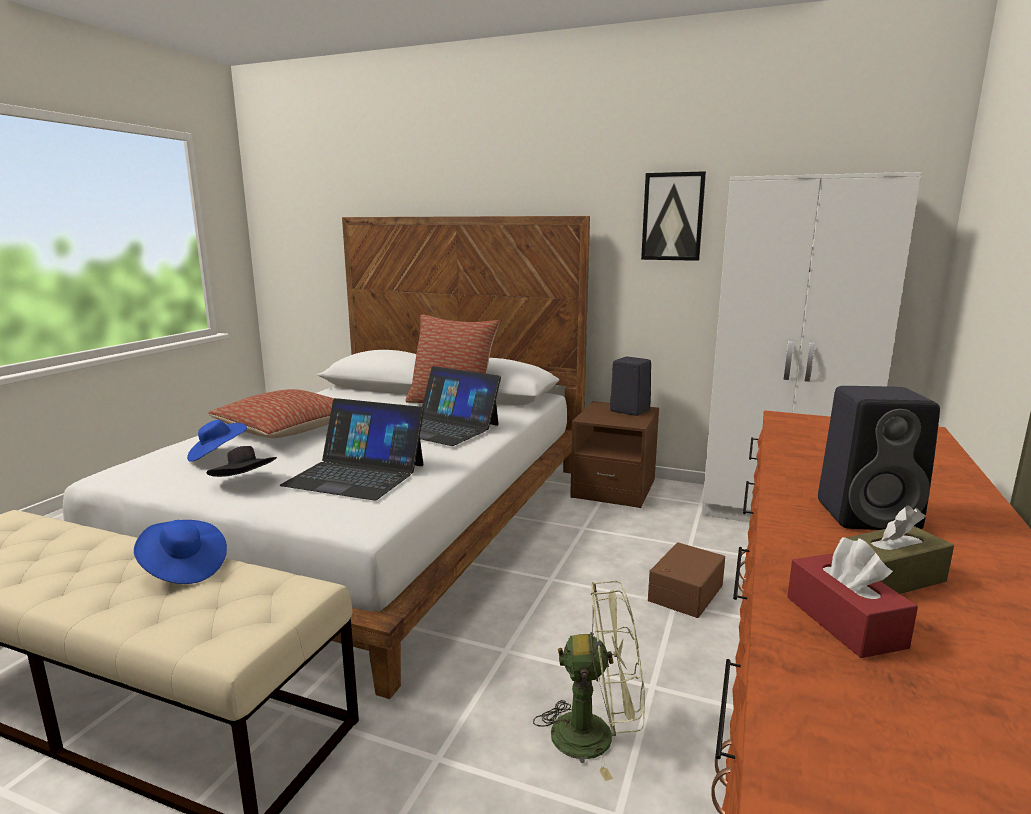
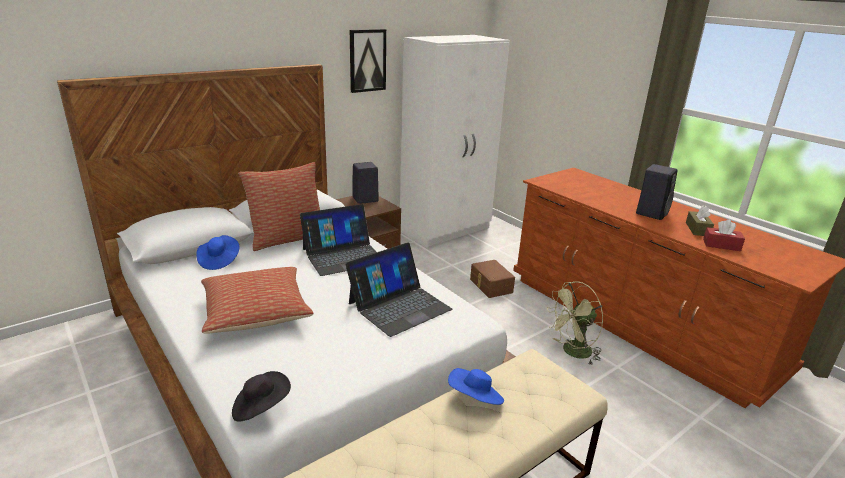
camera: 60 degrees left, 10 degrees up
blue hat [187,420,247,462] -> blue hat moved to [196,235,239,270]
black hat [206,446,277,477] -> black hat moved to [232,371,291,422]
green fan [533,581,645,781] -> green fan turned 150 degrees counterclockwise [547,281,603,365]

